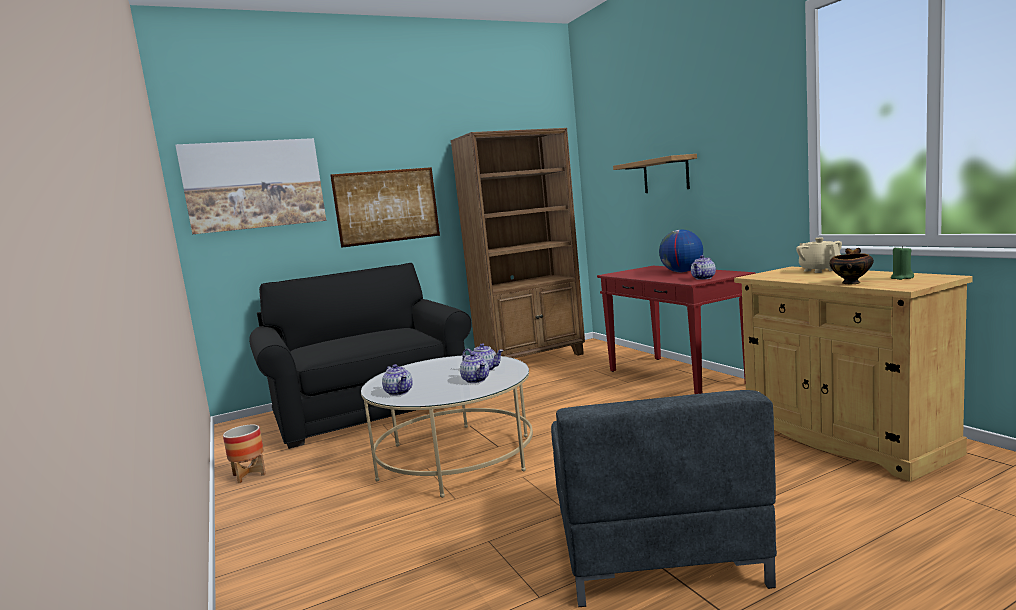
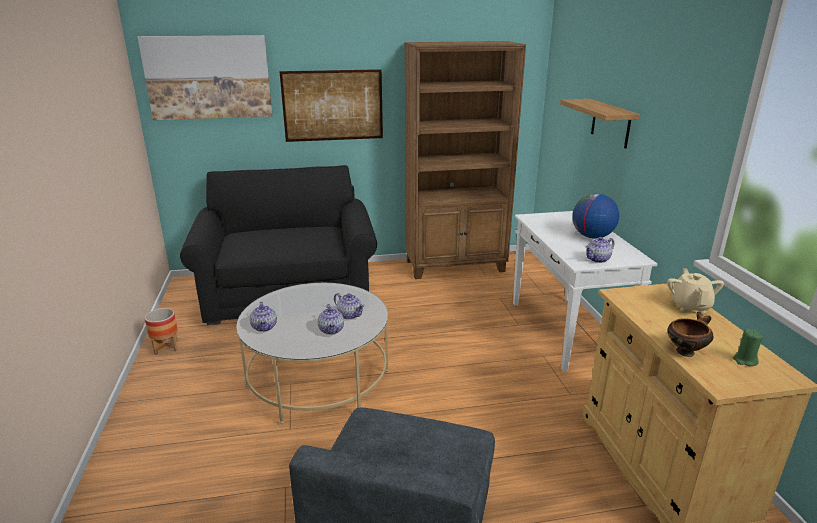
camera: 15 degrees right, 15 degrees up
red console table [597,266,755,394] -> white console table [513,211,657,372]

